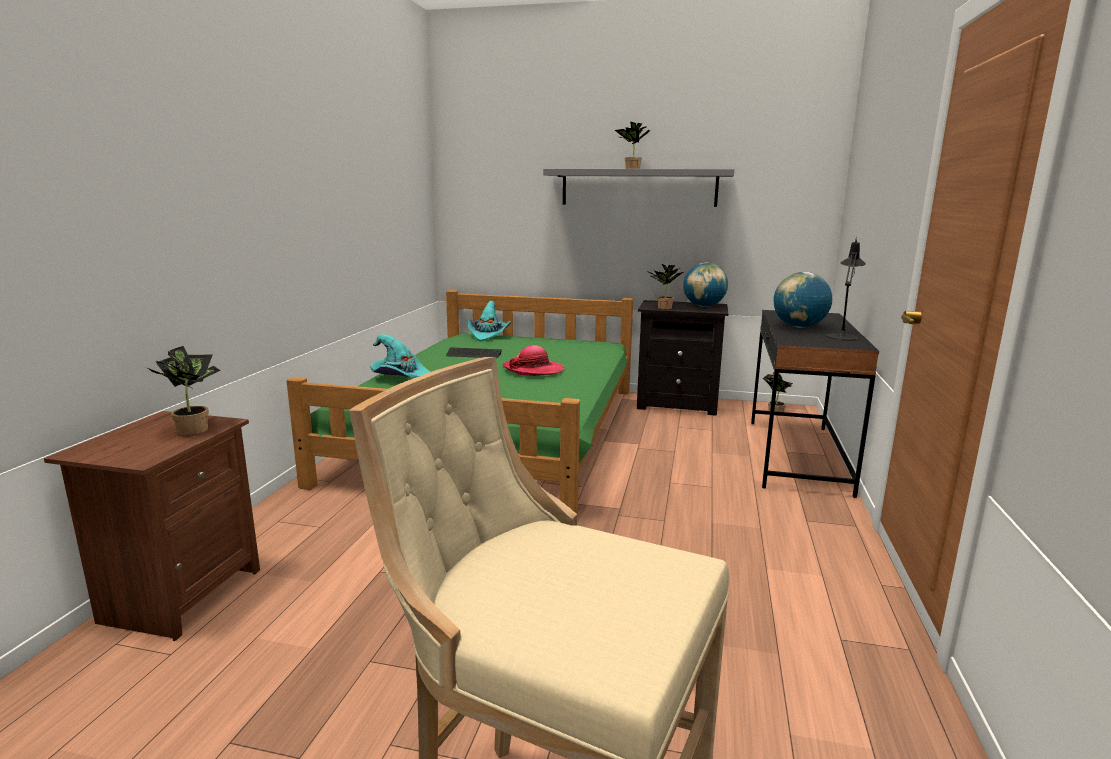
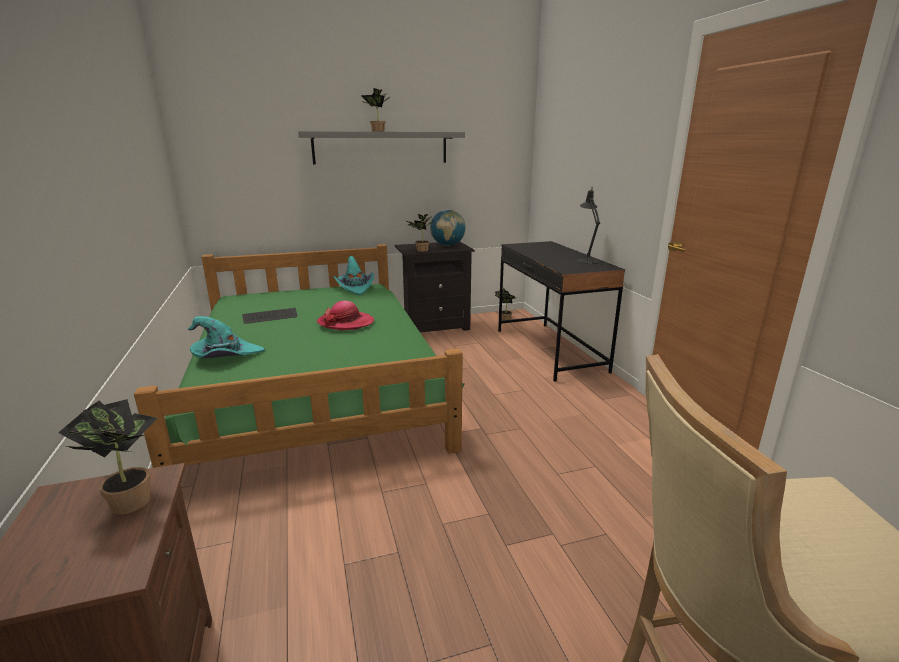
camera: 30 degrees left, 5 degrees up
turquoise hat [468,301,511,342] -> turquoise hat moved to [333,256,374,295]
globe [773,272,832,328] -> none

